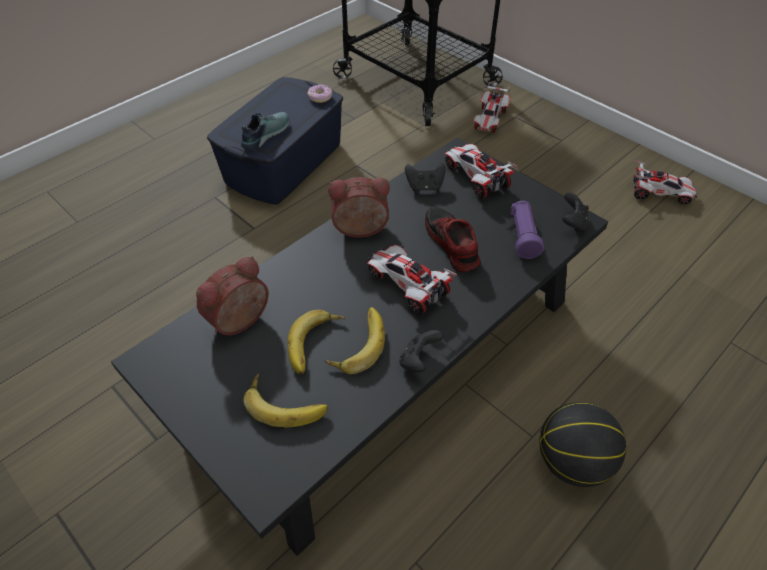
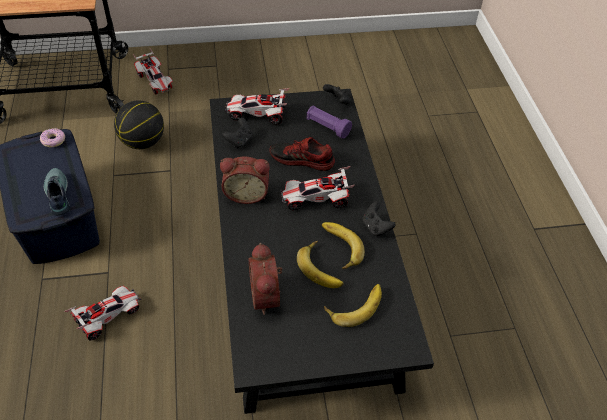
camera: 55 degrees left, 0 degrees up
alarm clock [328,177,390,238] -> alarm clock turned 120 degrees counterclockwise [220,157,270,204]
basketball [539,402,626,487] -> basketball moved to [114,100,164,149]
toy car [633,160,698,204] -> toy car moved to [64,286,141,341]

